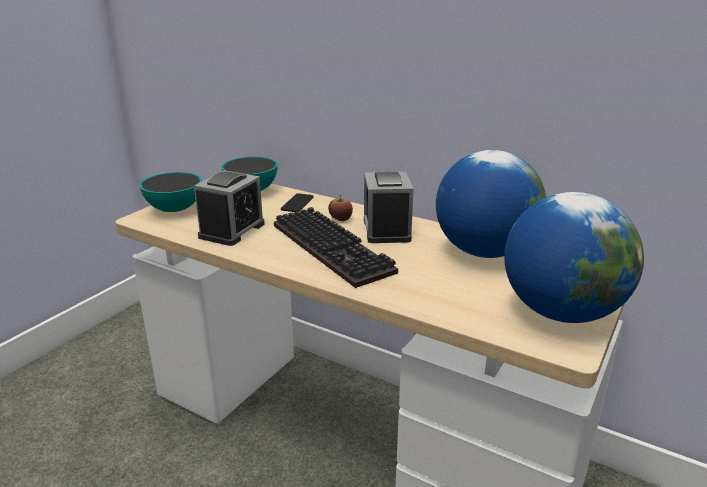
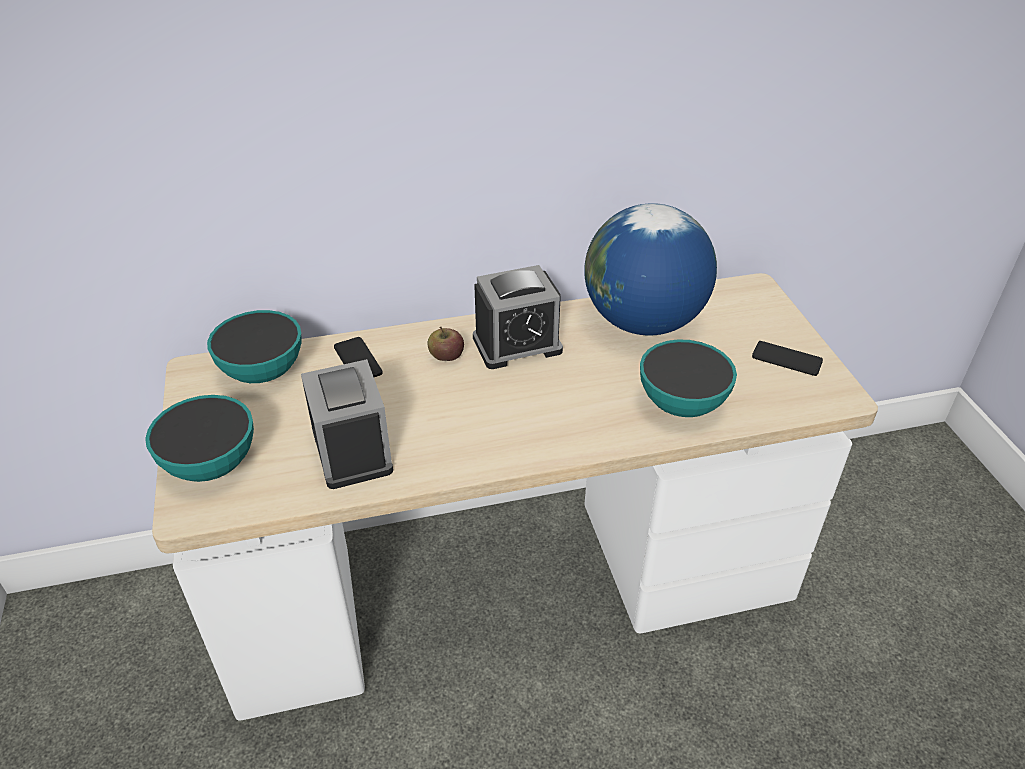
camera: 45 degrees left, 15 degrees up
keyboard [274,207,398,288] -> none
alarm clock [364,172,414,243] -> alarm clock turned 60 degrees counterclockwise [473,265,563,369]
globe [504,192,644,323] -> phone [752,341,823,376]
none -> bowl [640,339,737,417]

